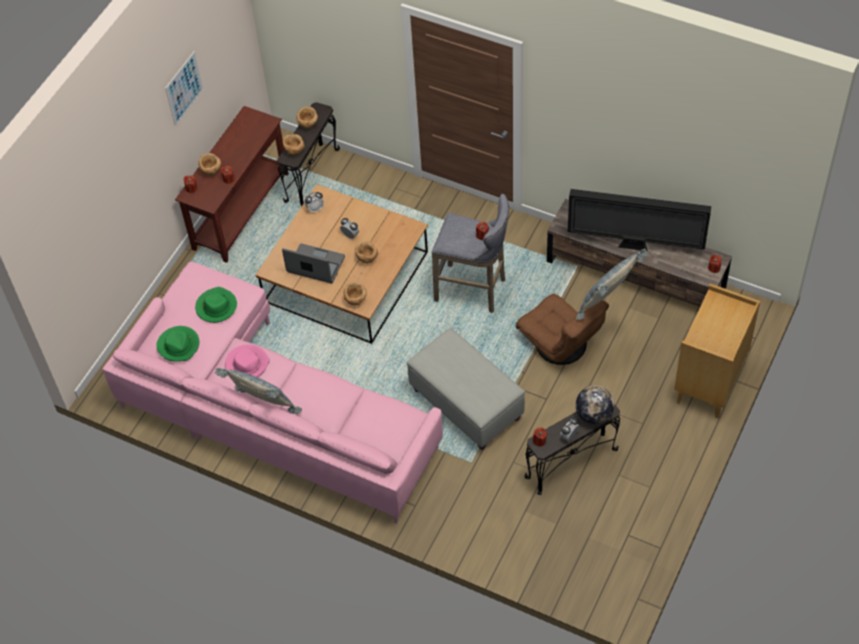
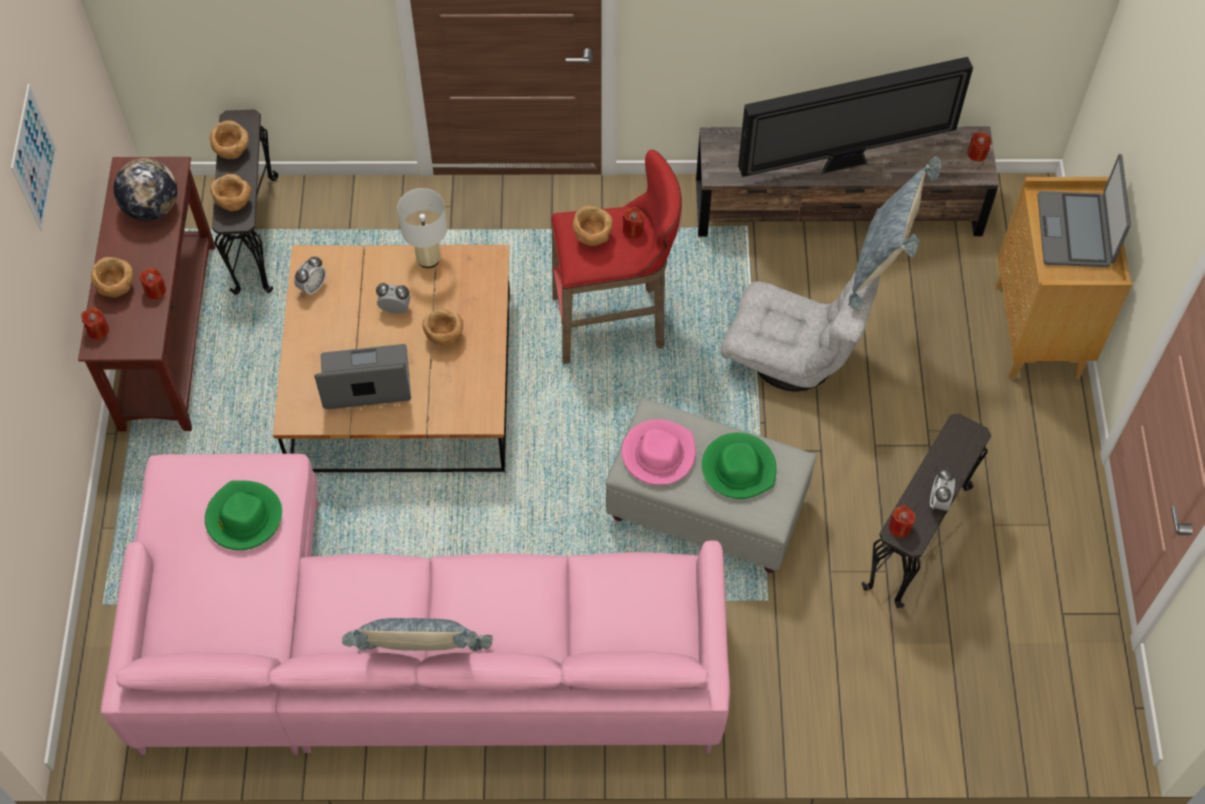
camera: 30 degrees left, 5 degrees up
green hat [156,326,199,362] -> green hat moved to [702,433,776,499]
pink hat [225,344,270,377] -> pink hat moved to [622,419,696,485]
brown bowl [343,282,367,305] -> brown bowl moved to [573,206,613,246]
grey stool [432,194,509,313] -> red stool [551,150,682,364]
brown armchair [516,294,609,365] -> grey armchair [720,271,880,392]
globe [576,385,614,424] -> globe moved to [114,158,177,221]
none -> white table lamp [397,188,447,268]
none -> laptop [1037,154,1131,267]

